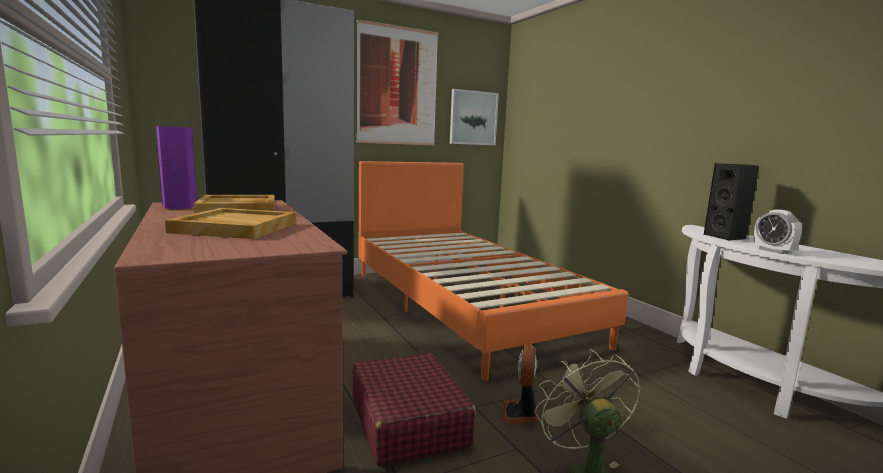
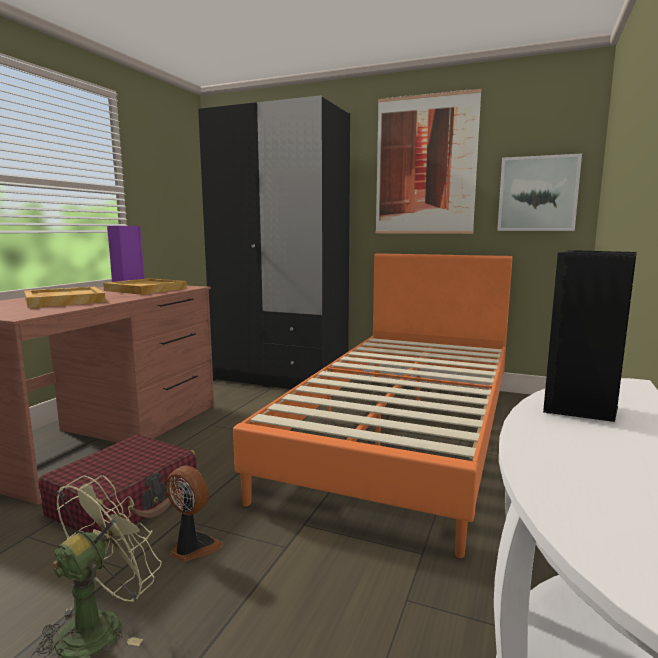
camera: 50 degrees right, 0 degrees up
fan [502,344,539,425] -> fan turned 60 degrees clockwise [166,465,223,562]
alarm clock [754,209,802,254] -> none

